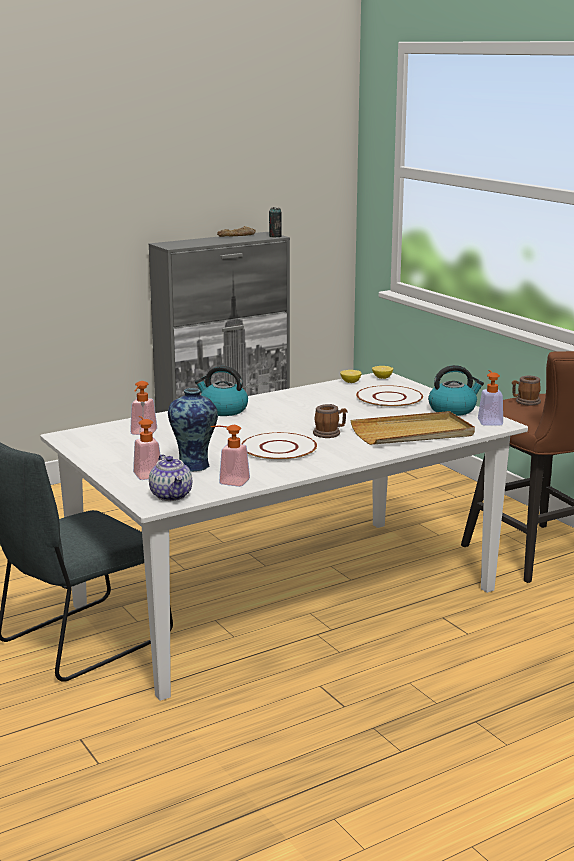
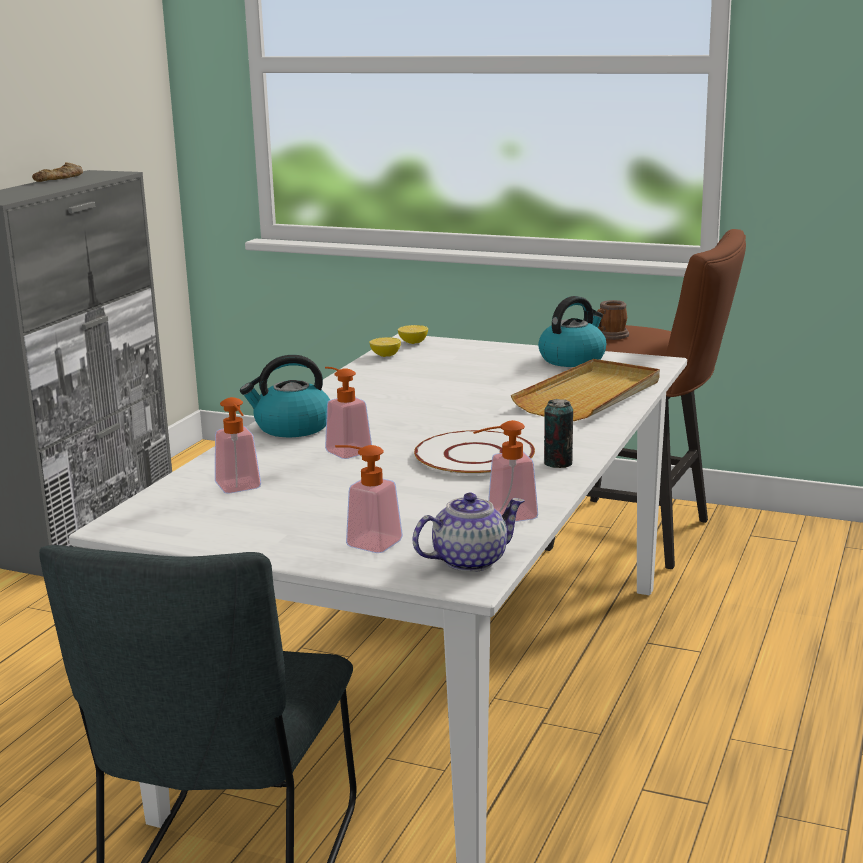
camera: 35 degrees left, 0 degrees up
teapot [149,454,192,501] -> teapot turned 60 degrees counterclockwise [413,493,524,572]
vase [168,388,218,472] -> none
can [269,207,282,238] -> can moved to [544,399,573,468]
mug [313,404,347,438] -> none
white plate [356,385,423,408] -> none
soap dispenser [478,370,503,426] -> soap dispenser moved to [325,367,372,459]

